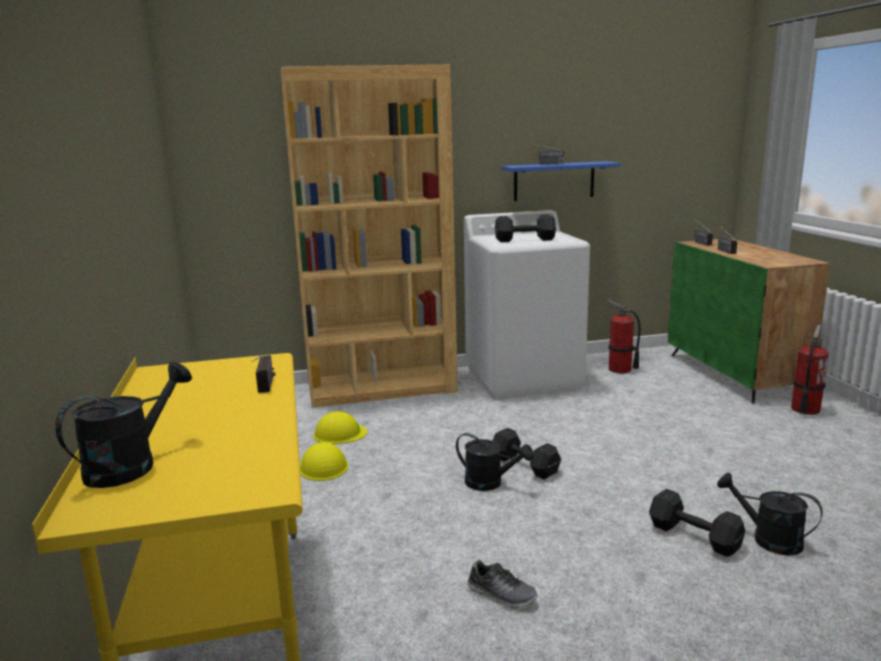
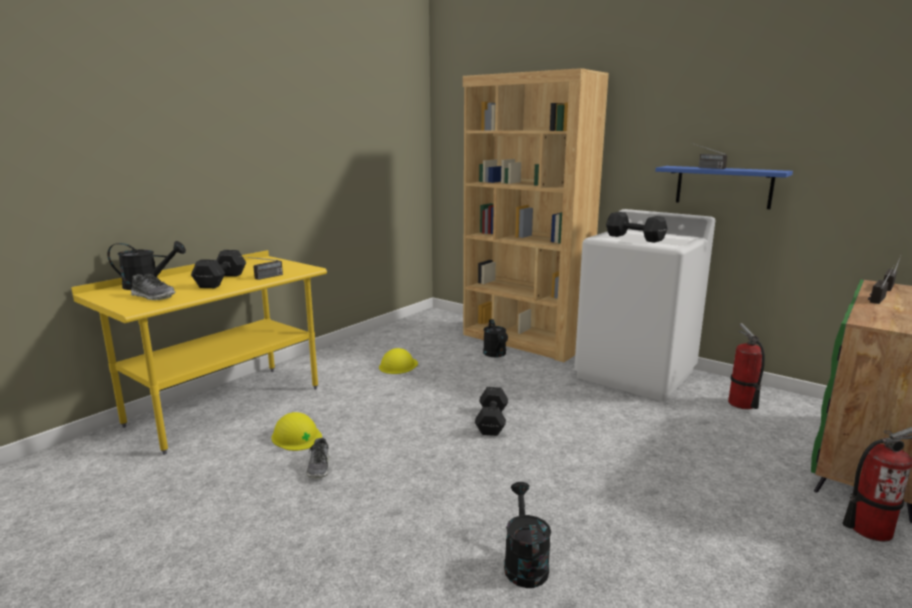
camera: 50 degrees right, 0 degrees up
yellow hard hat [313,411,367,444] -> yellow hard hat moved to [271,412,322,451]
black watering can [456,433,534,491] -> black watering can moved to [483,319,508,357]
black dumbbell [649,489,745,557] -> black dumbbell moved to [191,250,246,288]
none -> shoe [131,273,175,300]

